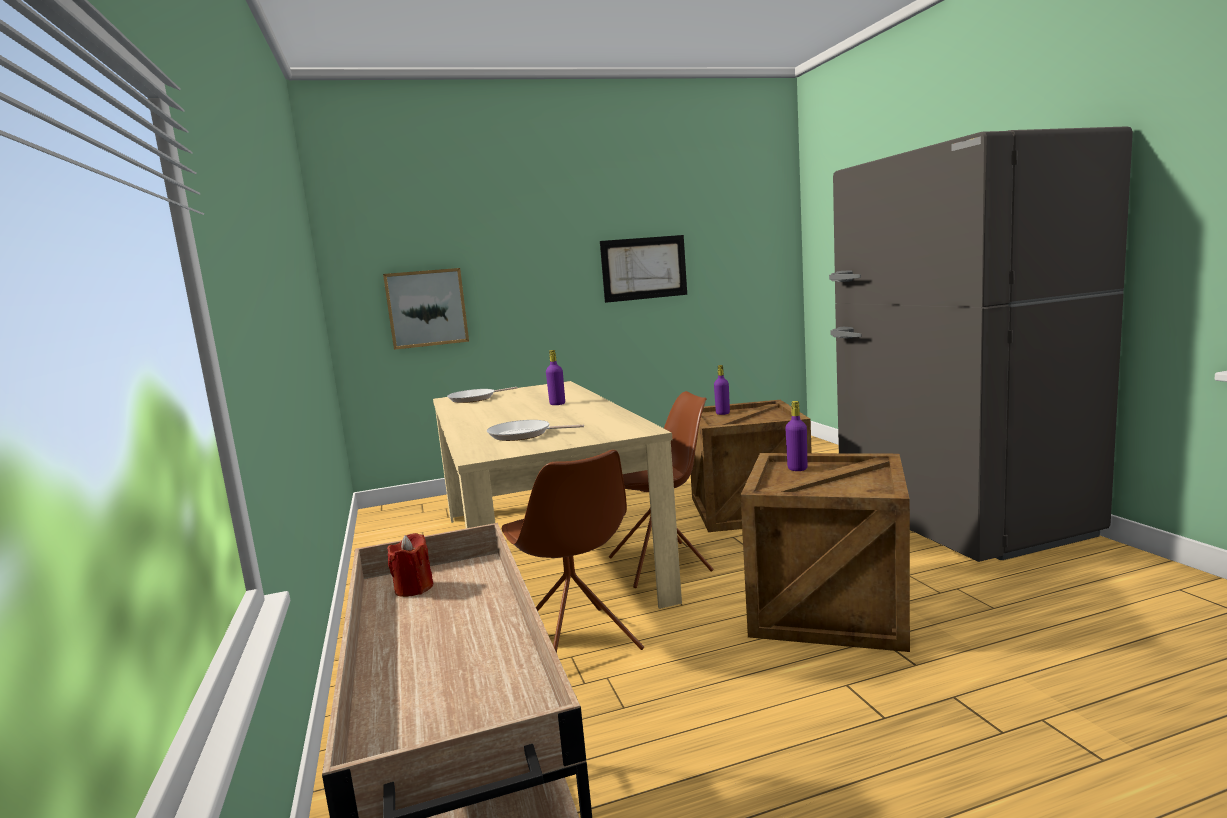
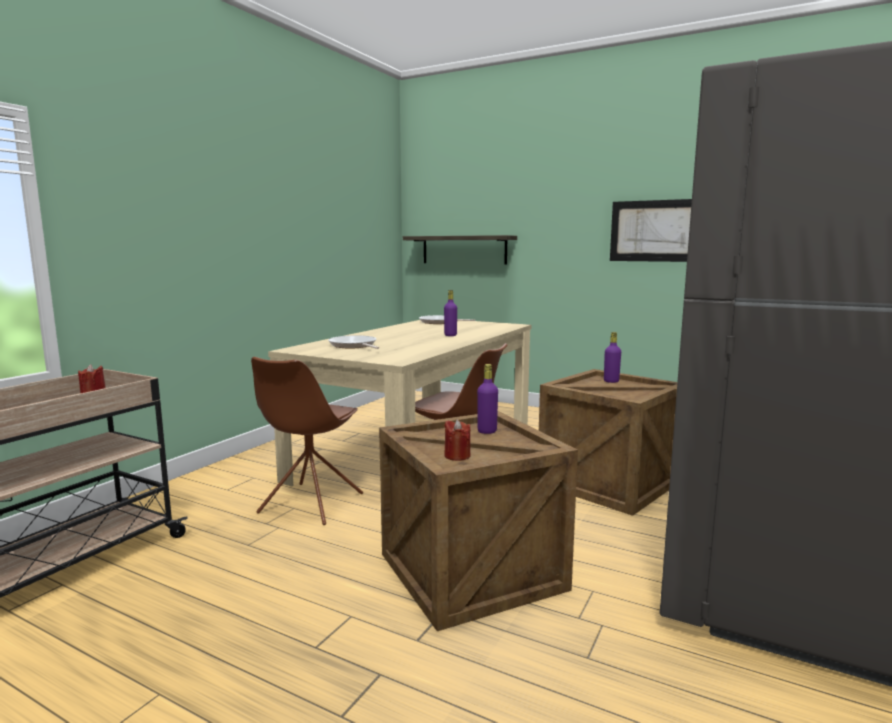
camera: 45 degrees right, 0 degrees up
picture [383,268,469,350] -> shelf [403,235,517,265]
none -> red candle [444,419,470,461]

